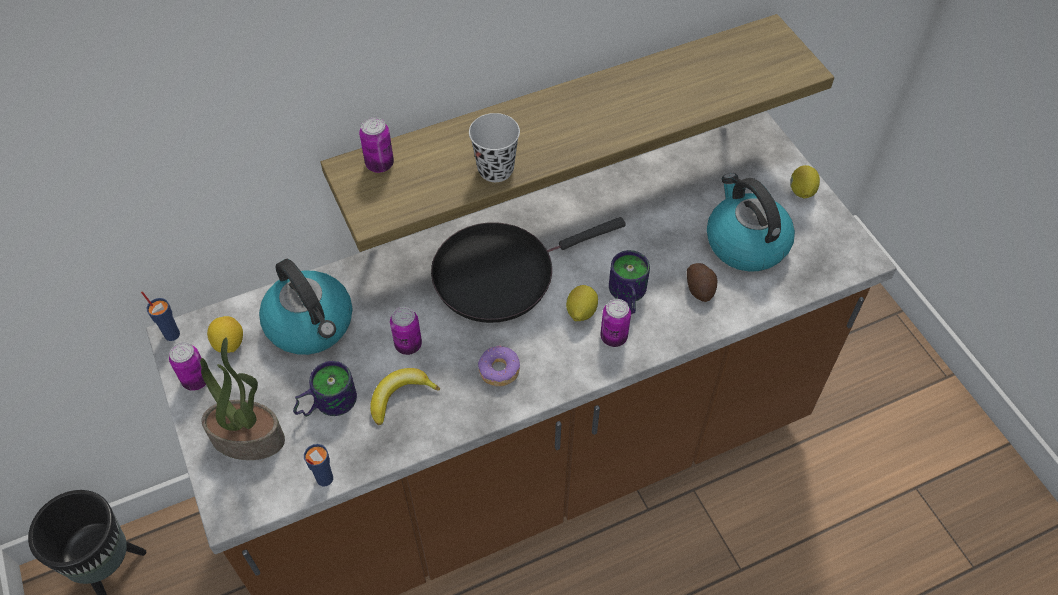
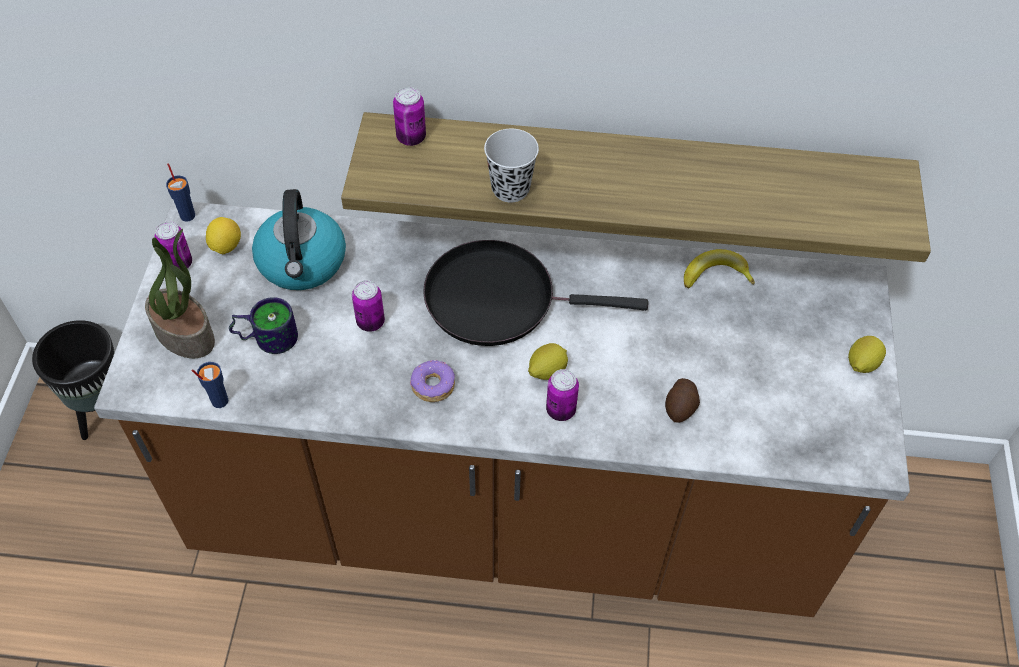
camera: 30 degrees right, 0 degrees up
banana [370,368,440,425] -> banana moved to [684,249,755,288]
mug [609,250,650,314] -> none
kettle [707,173,795,272] -> none

